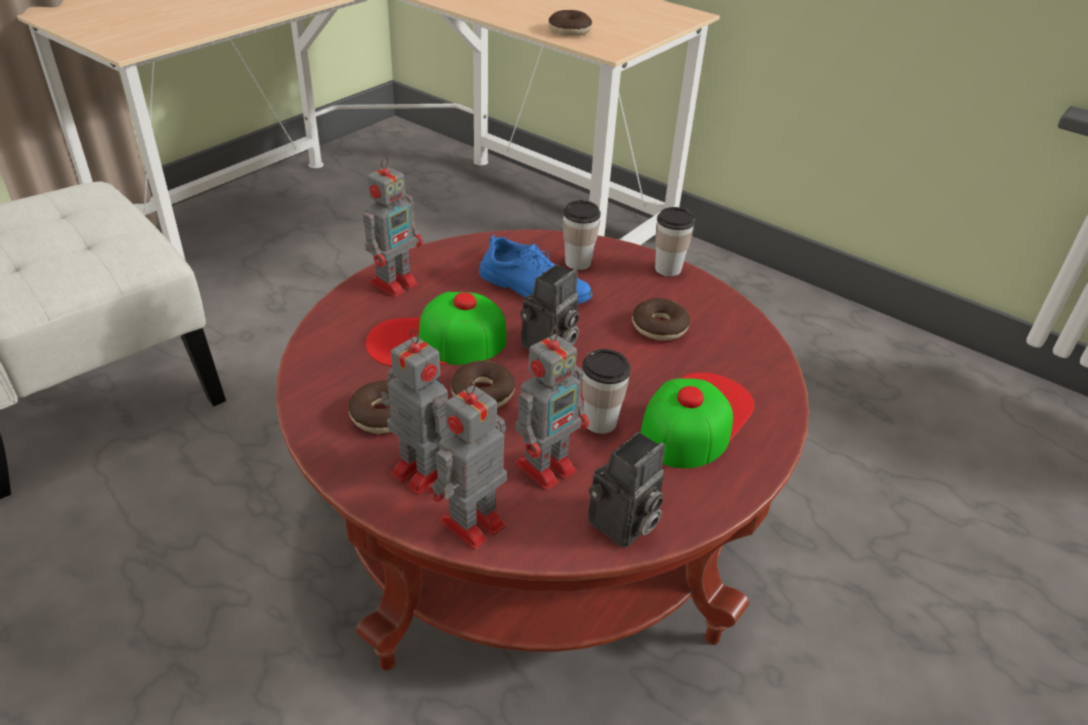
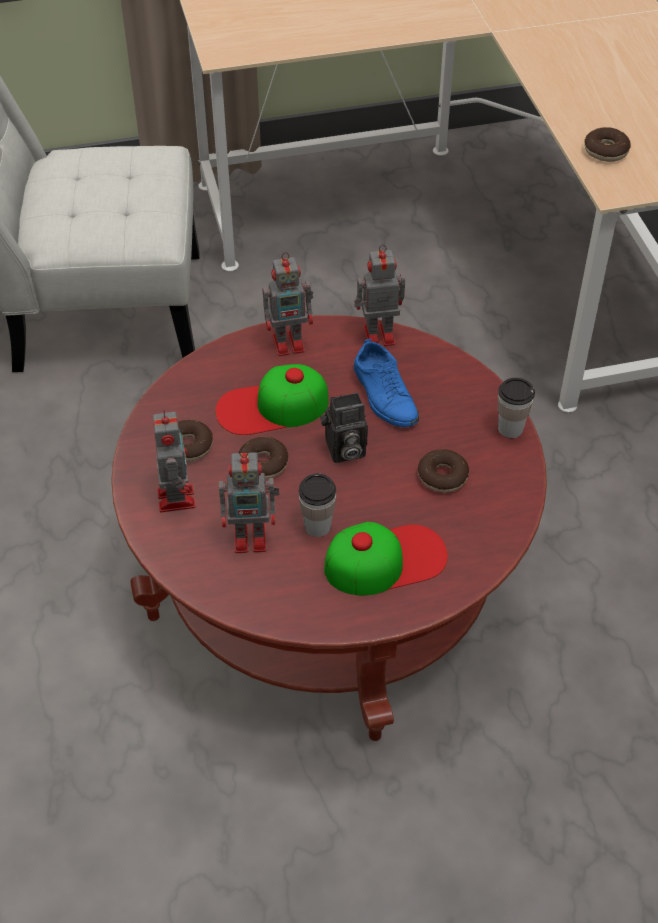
camera: 40 degrees right, 10 degrees up
cap [366,292,506,366] -> cap turned 45 degrees counterclockwise [215,364,329,435]
toy robot [427,379,507,550] -> toy robot moved to [354,245,405,346]
cup [563,200,601,270] -> none
camera [588,432,665,548] -> none

